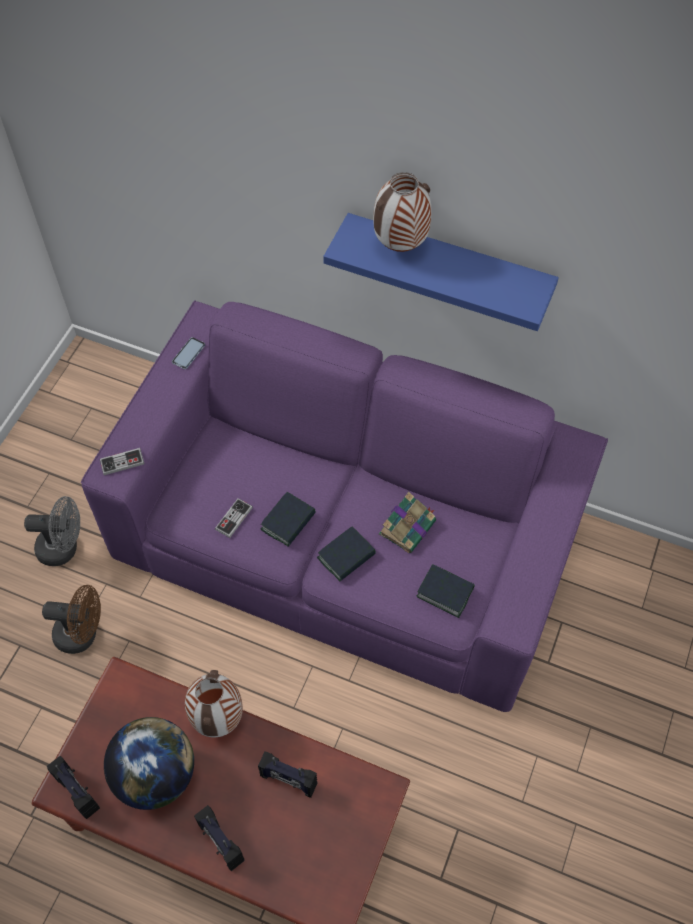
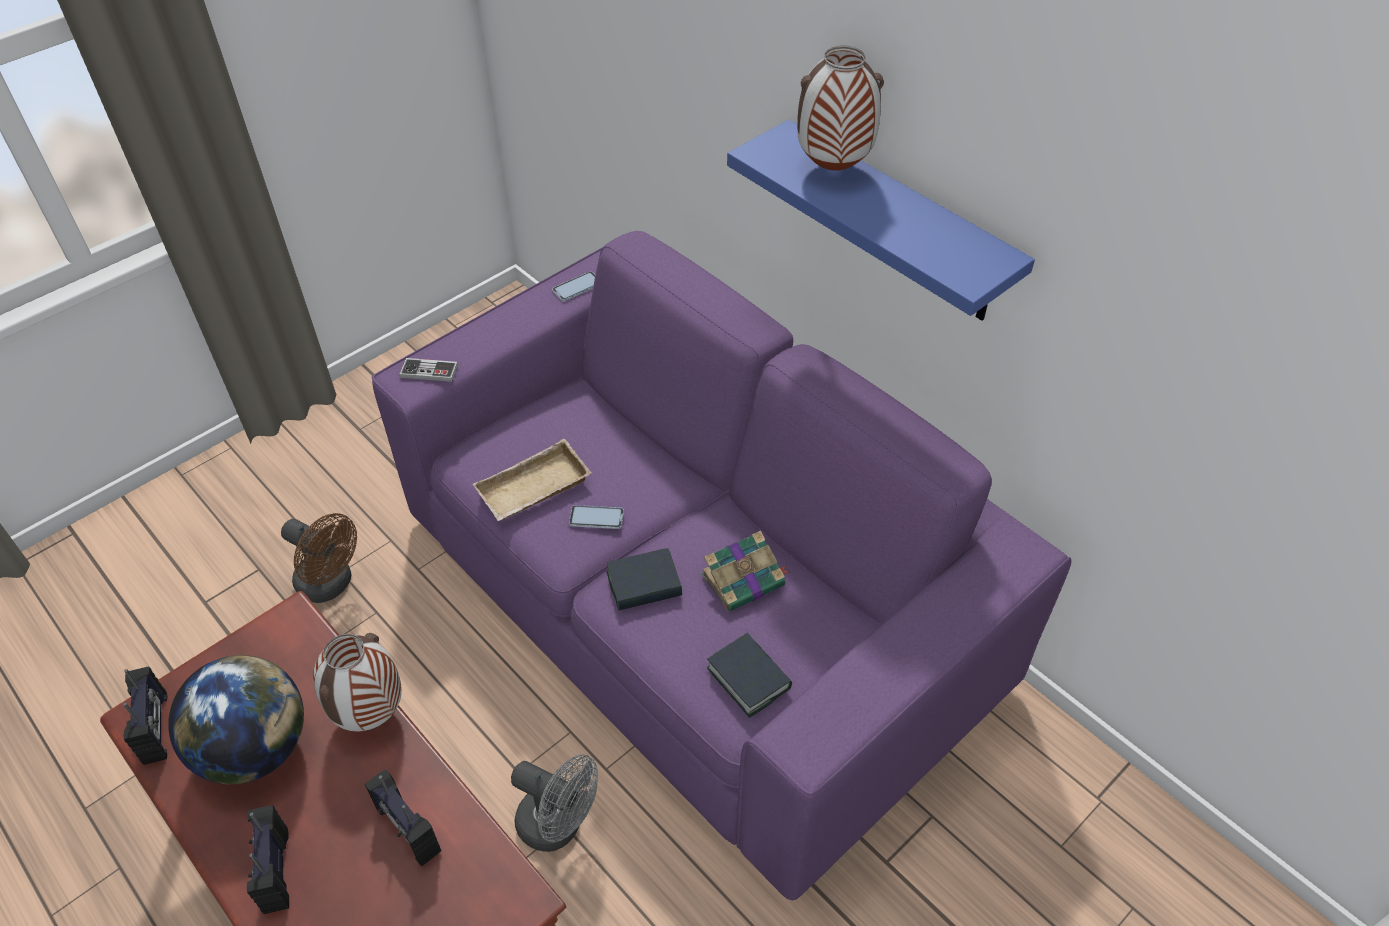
camera: 25 degrees right, 10 degrees down
grey fan [24,496,80,566] -> grey fan moved to [511,754,598,852]
game controller [215,498,253,538] -> beige tray [473,439,591,521]
book [260,492,316,547] -> phone [569,505,624,529]

